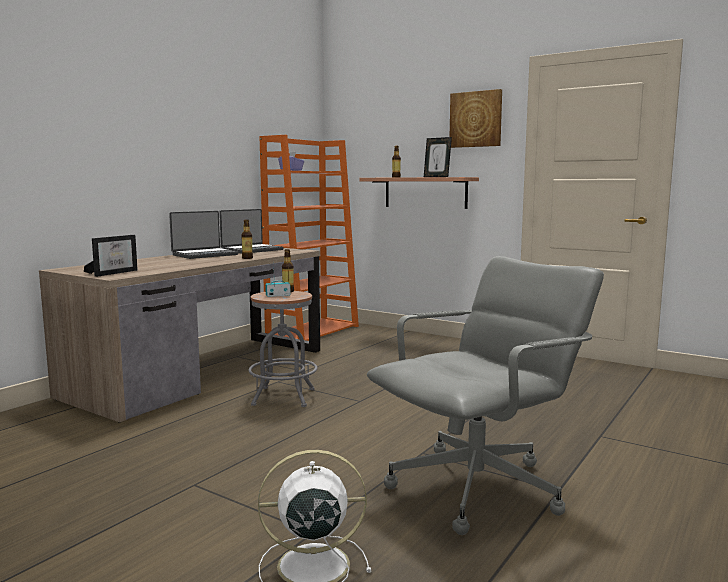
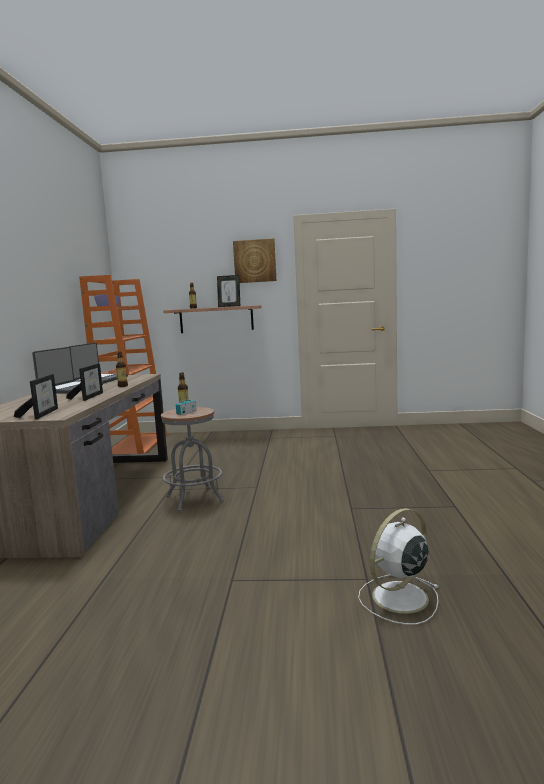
camera: 30 degrees left, 0 degrees up
grey office chair [367,256,604,535] -> none
none -> picture frame [66,363,103,401]

